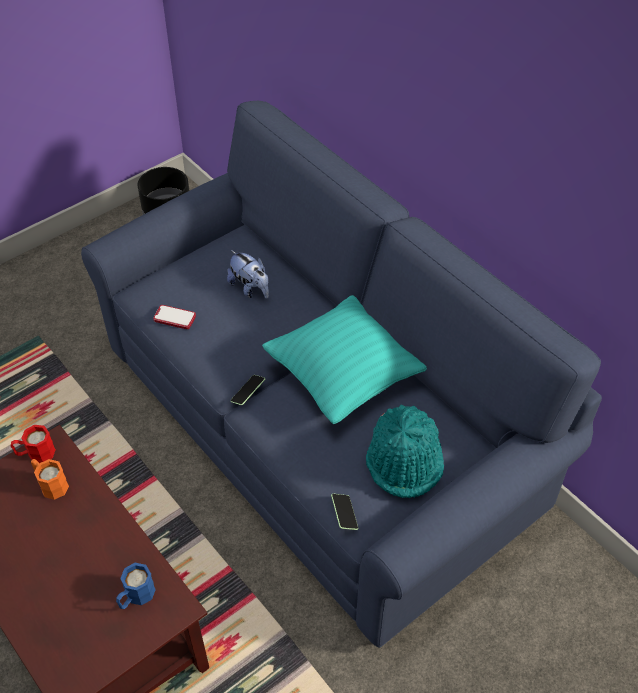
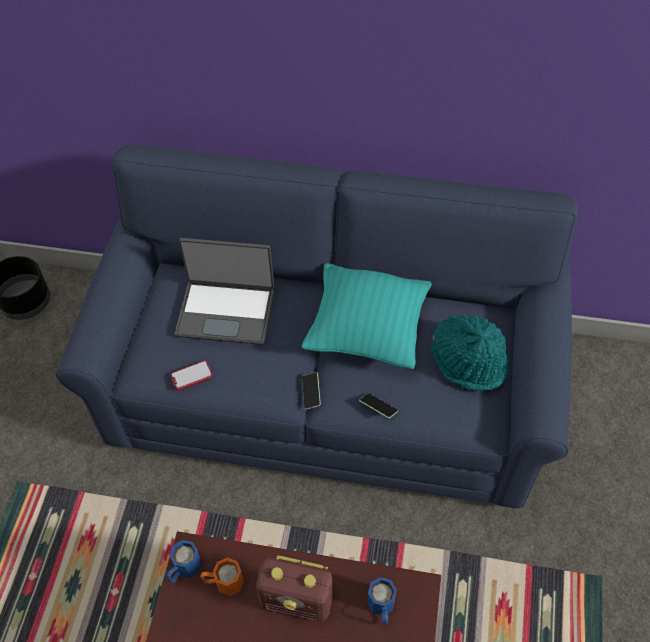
camera: 40 degrees left, 5 degrees up
red mug [11,425,56,463] -> blue mug [167,540,202,583]
plush toy [227,250,269,299] -> laptop [175,238,274,345]
phone [331,494,358,530] -> phone moved to [359,393,398,418]
none -> radio [256,555,333,621]

